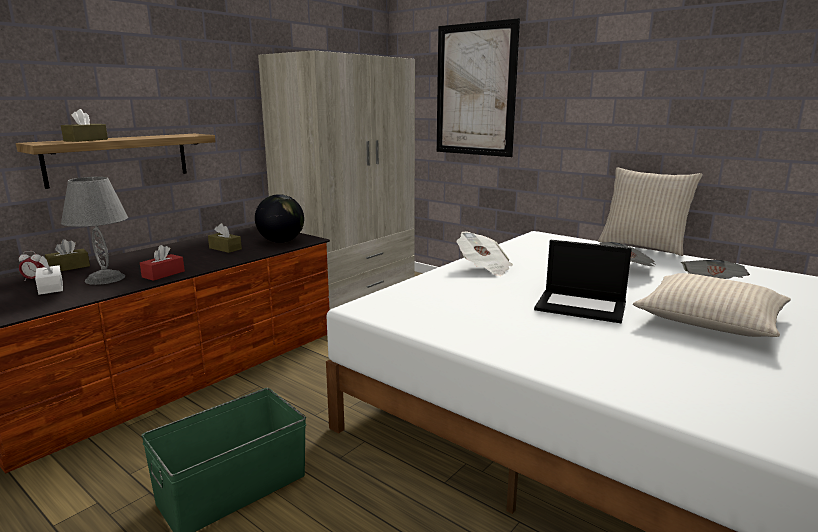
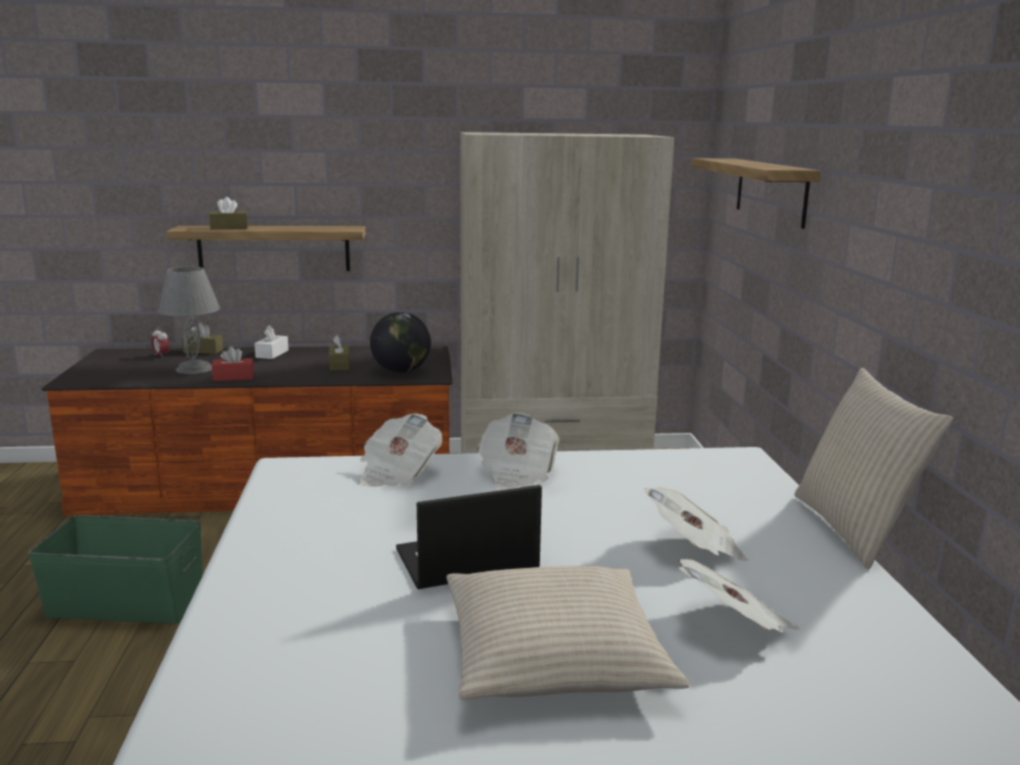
camera: 45 degrees right, 0 degrees up
white tissue box [35,256,63,295] -> white tissue box moved to [254,325,289,359]
picture [437,18,520,157] -> shelf [691,158,821,229]
laptop [534,240,632,323] -> laptop turned 90 degrees clockwise [396,485,542,589]
none -> newspaper [360,413,443,487]

